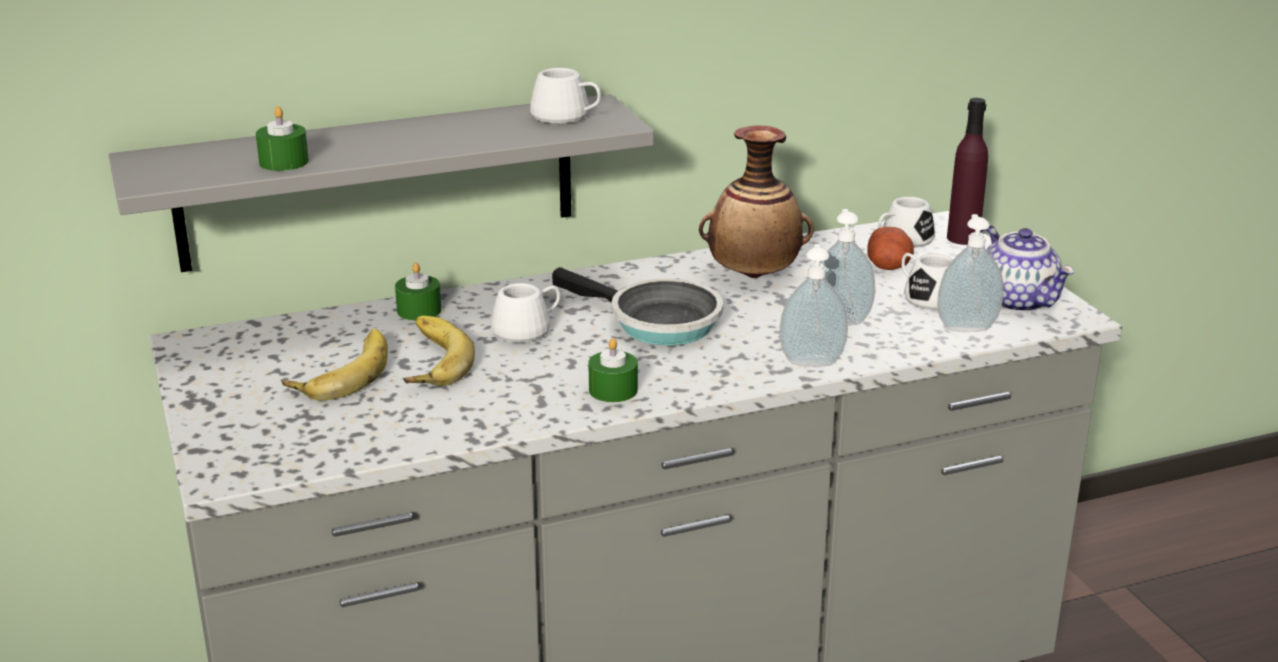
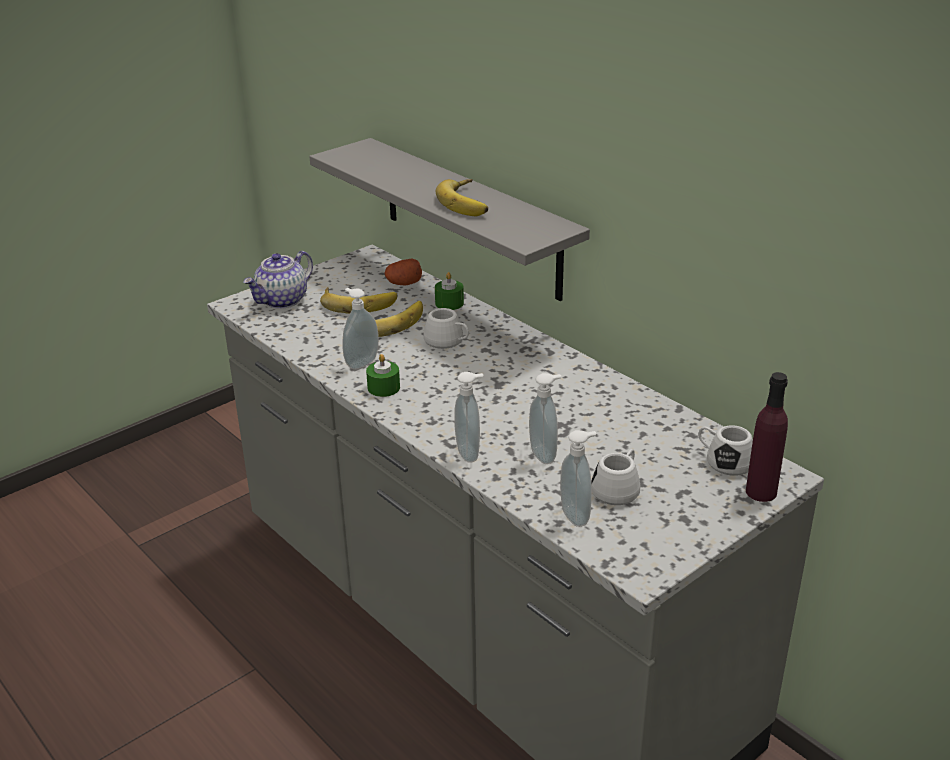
camera: 70 degrees right, 5 degrees up
green candle [256,106,309,171] -> none
white mug [530,68,601,123] -> none
frying pan [552,267,723,345] -> none
vase [699,125,814,278] -> none
potato [867,227,914,270] -> potato moved to [385,259,422,285]
teapot [980,225,1074,313] -> teapot moved to [244,251,313,309]
none -> soap dispenser [343,288,379,369]
none -> banana [435,179,488,216]

